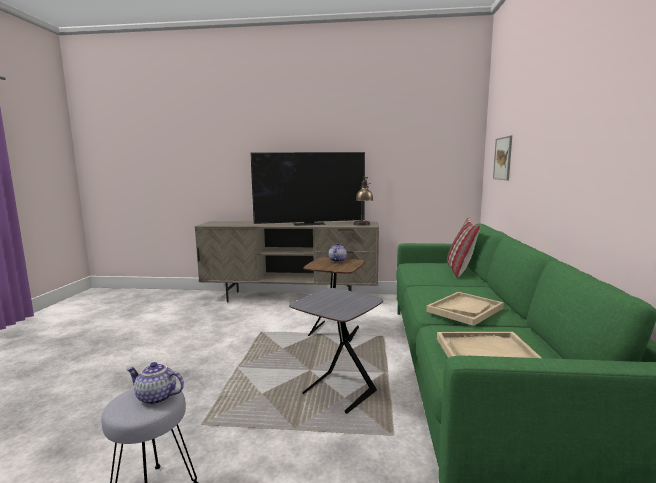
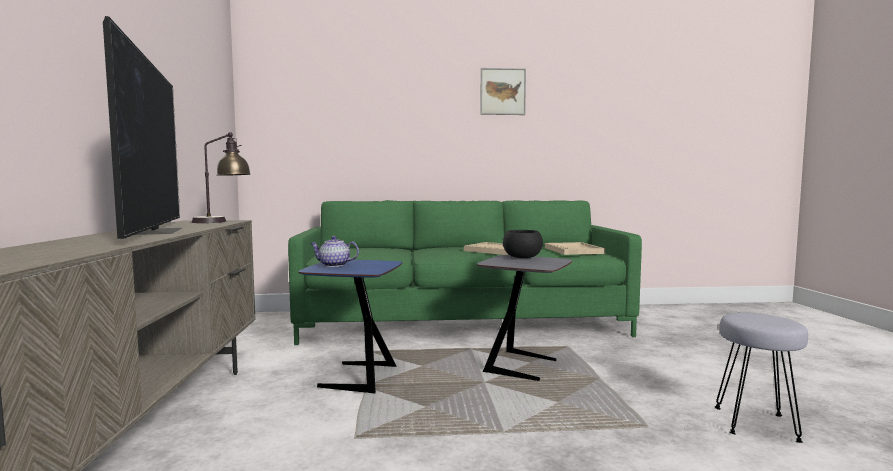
camera: 100 degrees left, 5 degrees down
teapot [127,362,184,405] -> none
brown side table [303,257,365,342] -> blue side table [298,260,402,393]
pillow [447,217,481,278] -> none
picture [493,135,512,180] -> picture moved to [480,68,526,115]
none -> black bowl [503,230,543,258]

